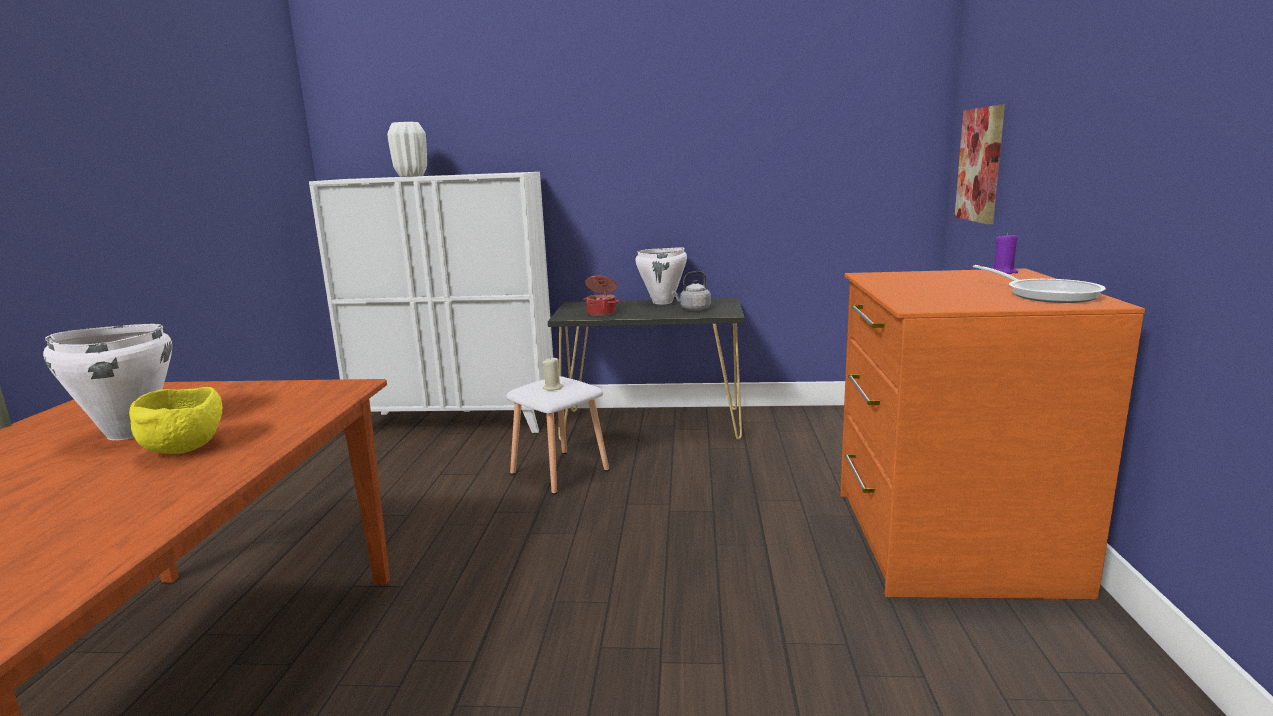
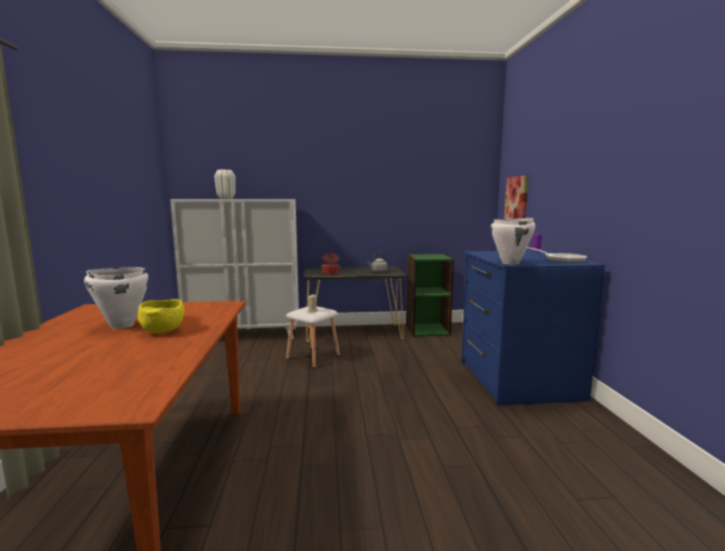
camera: 10 degrees left, 5 degrees down
white cooking pot [635,247,687,304] -> white cooking pot moved to [491,218,535,265]
orange dresser [840,269,1145,600] -> blue dresser [461,250,605,406]
none -> green bookcase [406,254,454,337]

